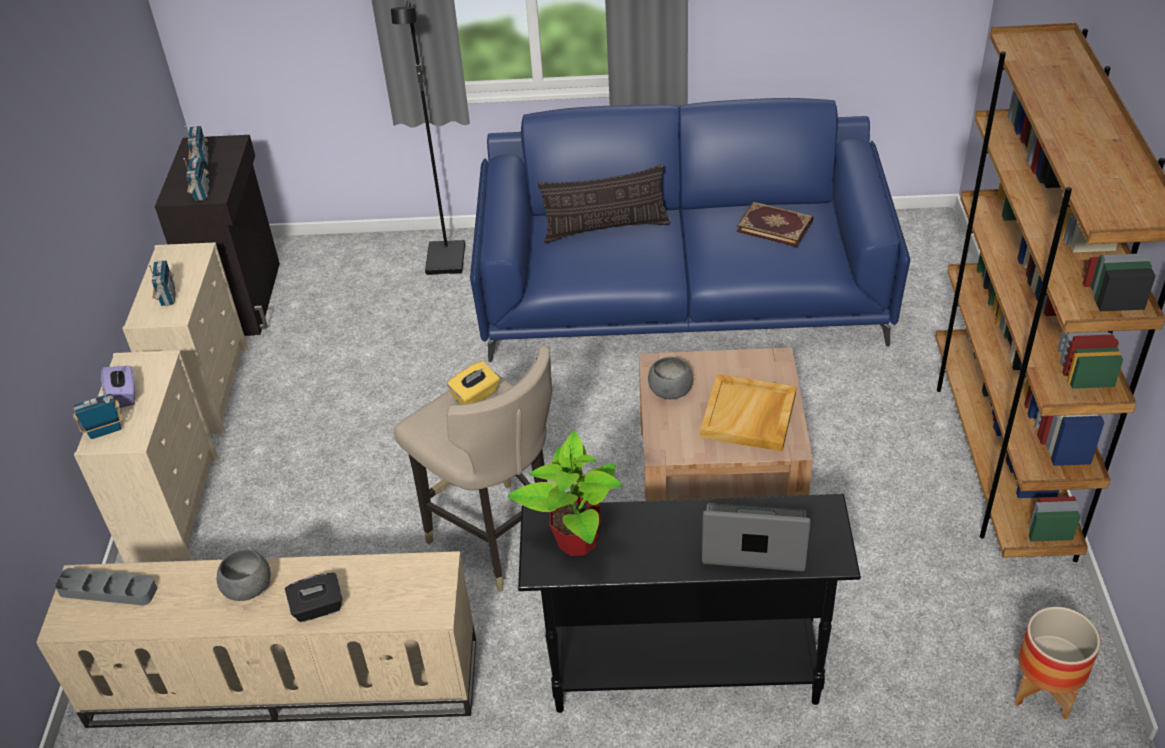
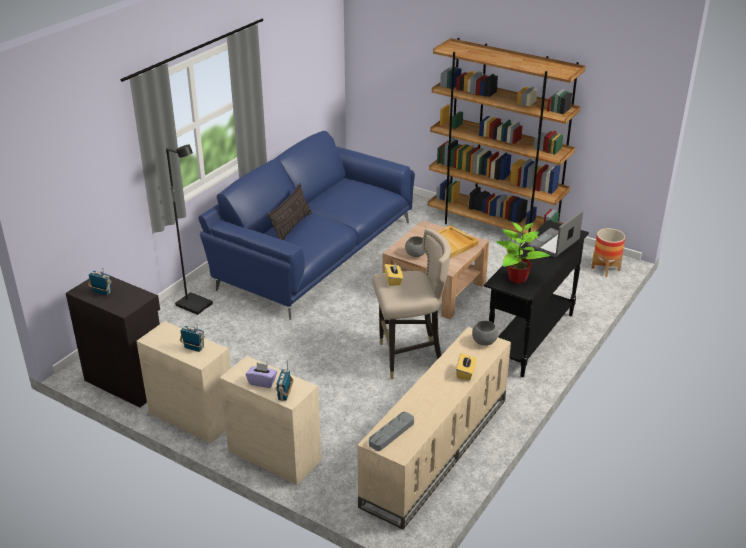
camera: 60 degrees left, 10 degrees down
radio [183,157,210,201] -> none
grey bowl [217,549,270,601] -> grey bowl moved to [472,320,498,346]
black tissue box [285,573,342,622] -> yellow tissue box [456,353,476,380]
book [736,202,813,247] -> none

